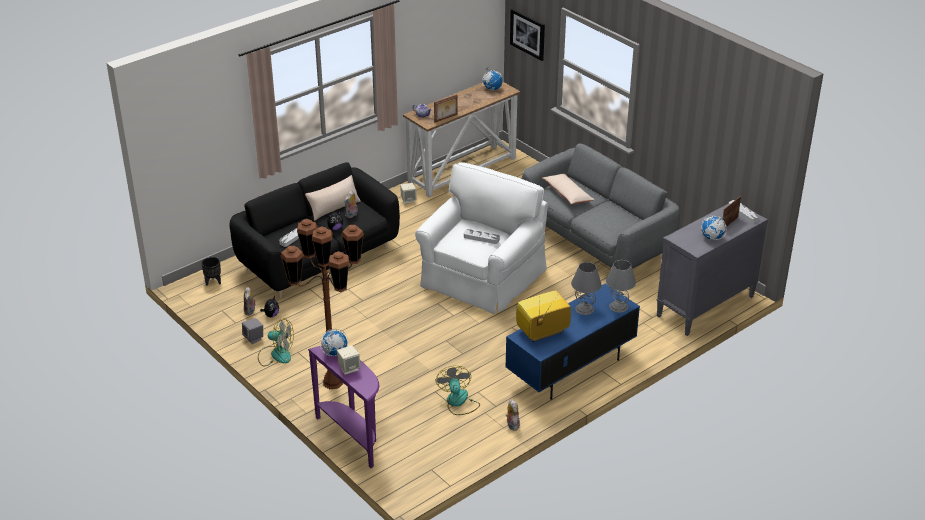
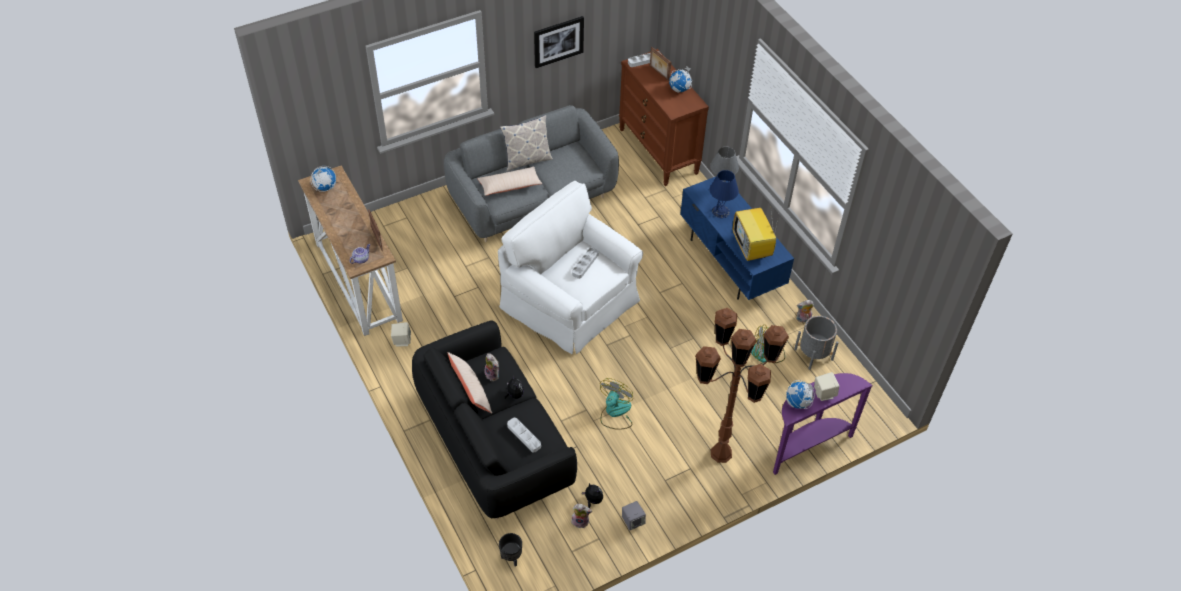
camera: 80 degrees left, 15 degrees up
fan [258,318,294,366] -> fan moved to [600,378,633,430]
picture [510,8,545,61] -> picture moved to [534,16,584,68]
grey table lamp [571,262,602,315] -> blue table lamp [709,170,739,218]
grey dresser [656,203,768,336] -> brown dresser [619,49,709,186]
none -> pillow [500,115,553,171]
none -> grey planter [794,316,839,370]

